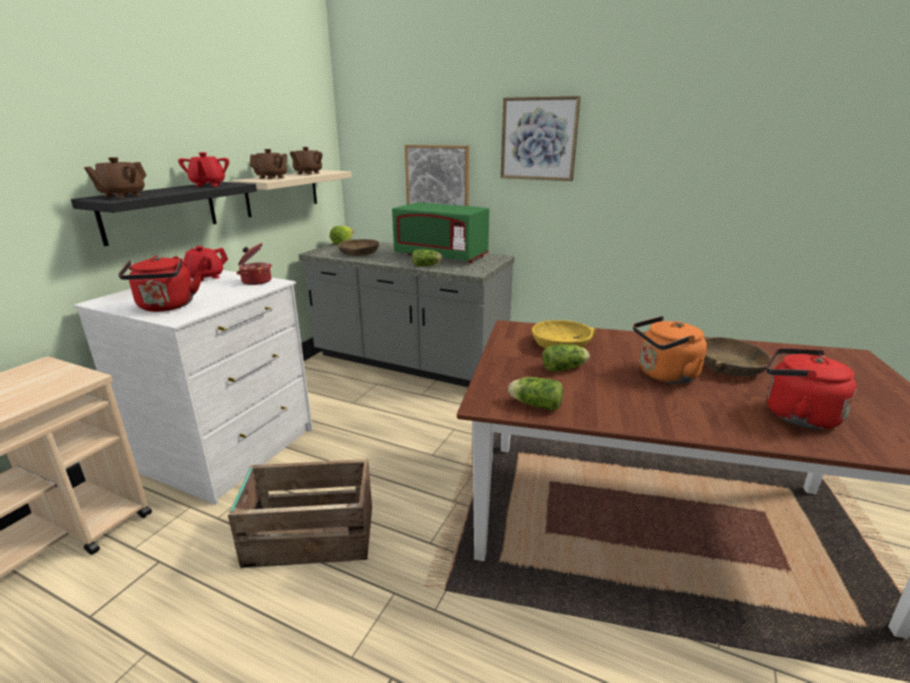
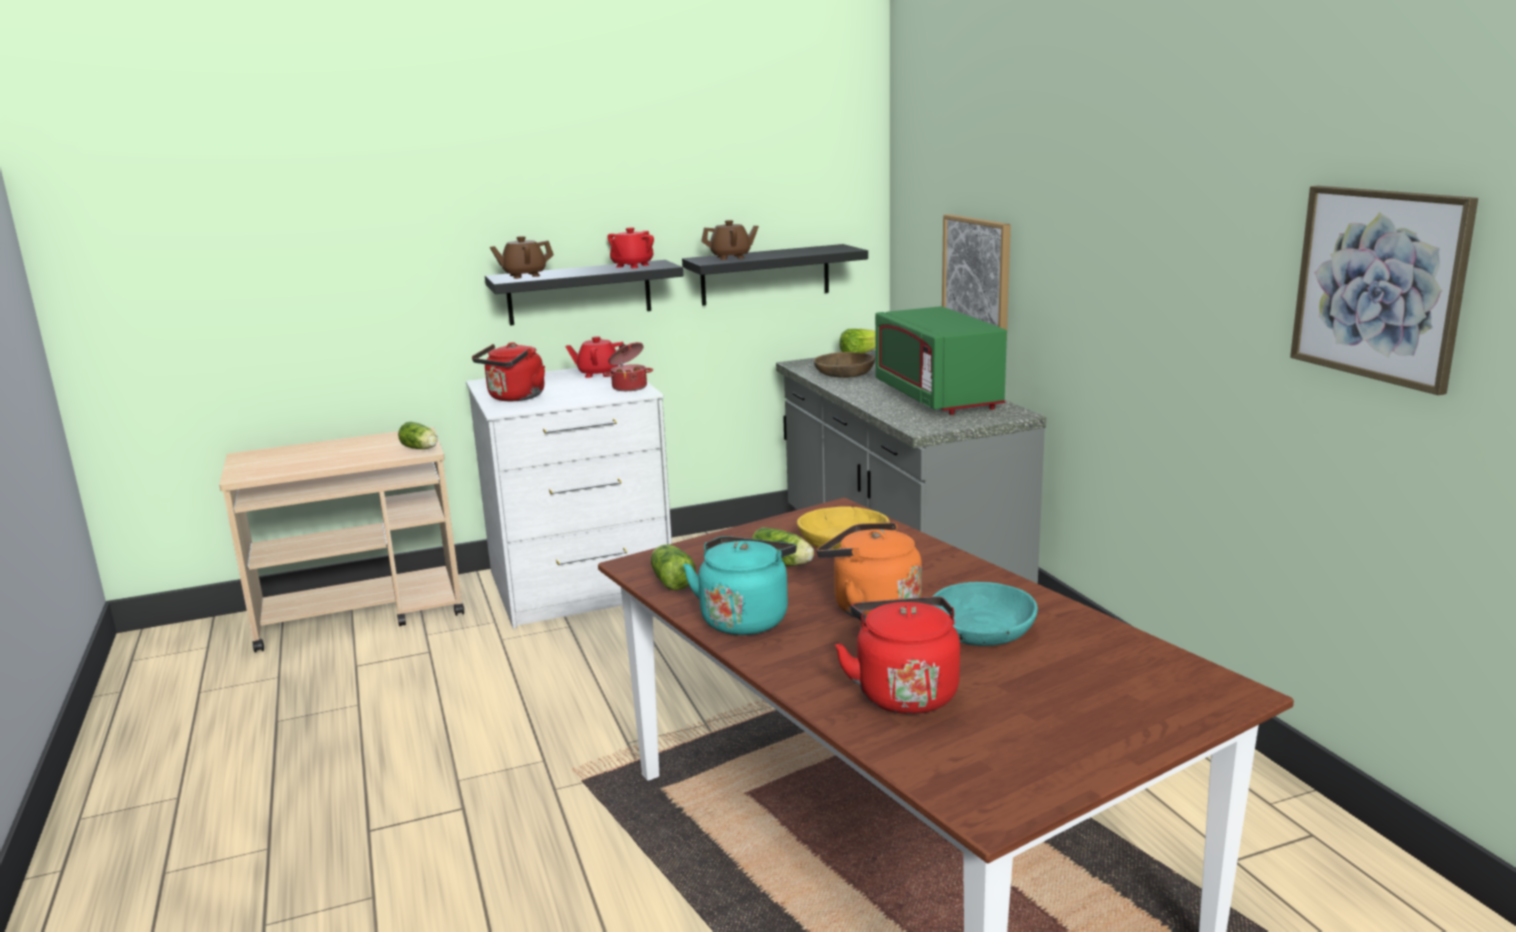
camera: 45 degrees right, 5 degrees down
crate [228,459,372,568] -> none
beige shelf [232,170,352,217] -> black shelf [682,244,868,306]
brown teapot [290,147,322,175] -> none
lettuce [412,249,443,267] -> lettuce moved to [398,421,438,449]
picture [500,96,581,181] -> picture moved to [1290,186,1478,395]
brown bowl [704,337,771,376] -> turquoise bowl [932,582,1038,646]
none -> turquoise kettle [683,536,797,635]

